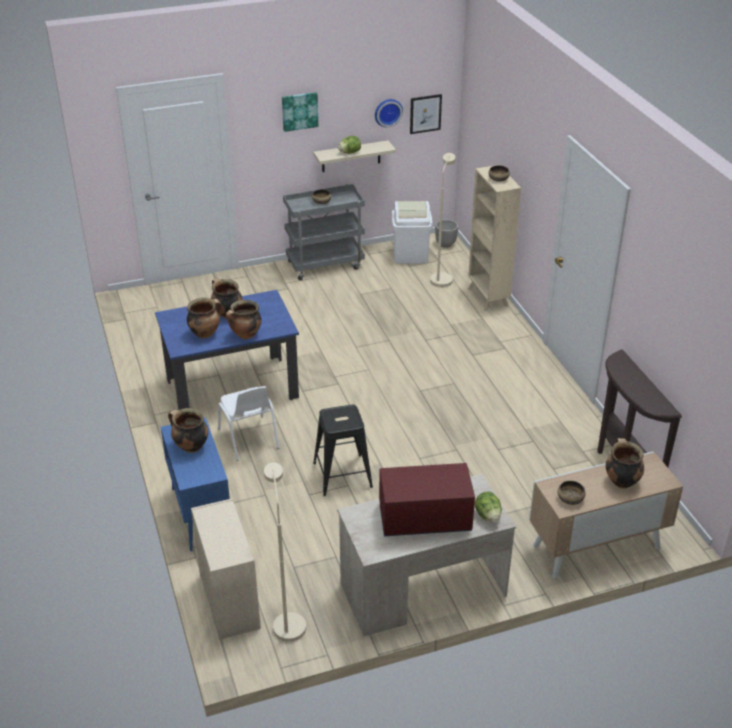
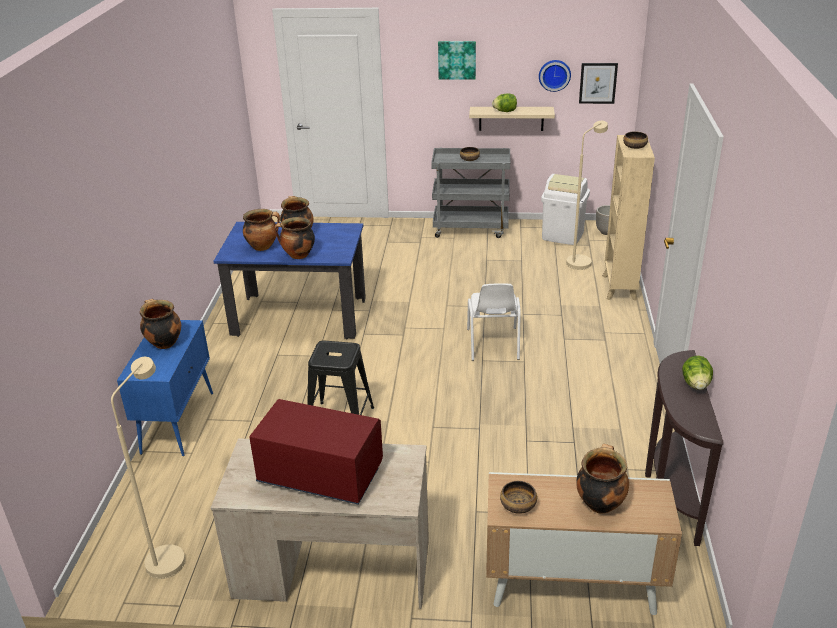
camera: 25 degrees right, 5 degrees down
beige dresser [191,498,261,640] -> none
white chair [218,386,279,461] -> white chair moved to [467,283,521,361]
lettuce [475,492,502,523] -> lettuce moved to [682,356,713,390]

